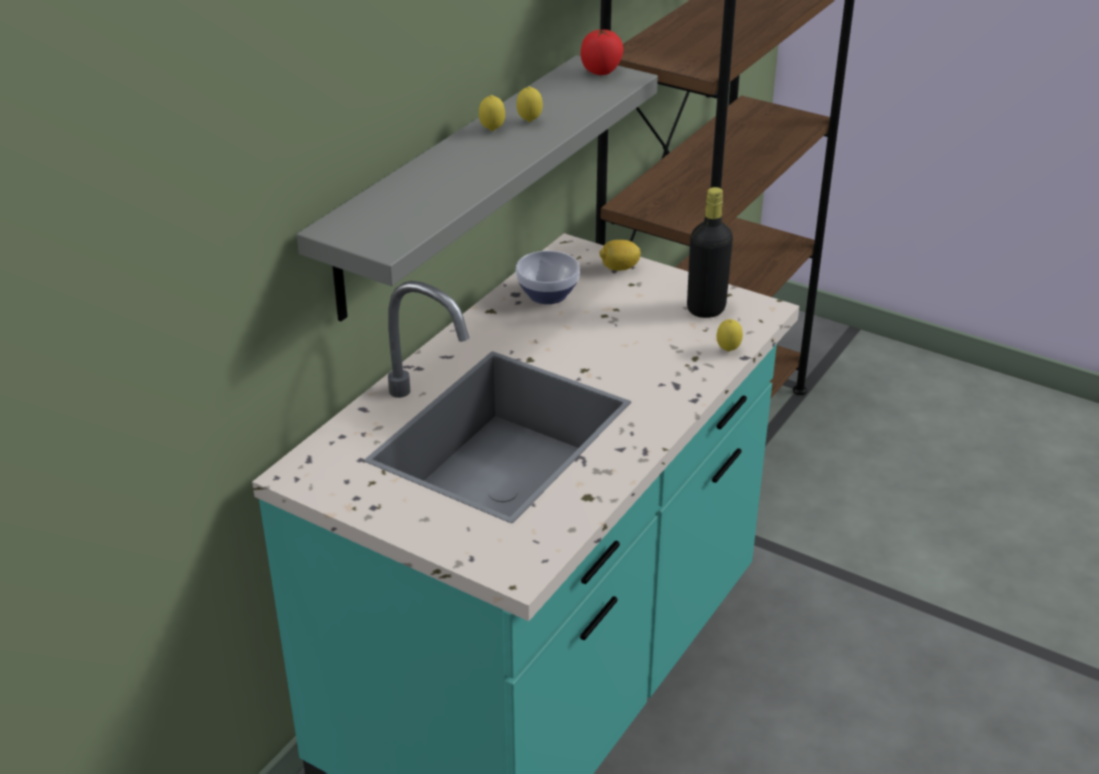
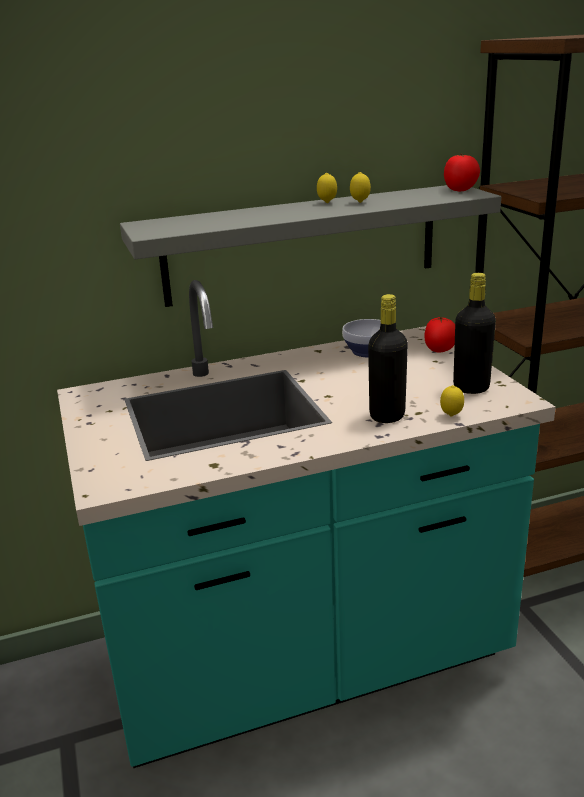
camera: 40 degrees right, 10 degrees down
lemon [599,240,641,271] -> tomato [424,317,455,352]
none -> black bottle [368,294,408,423]

